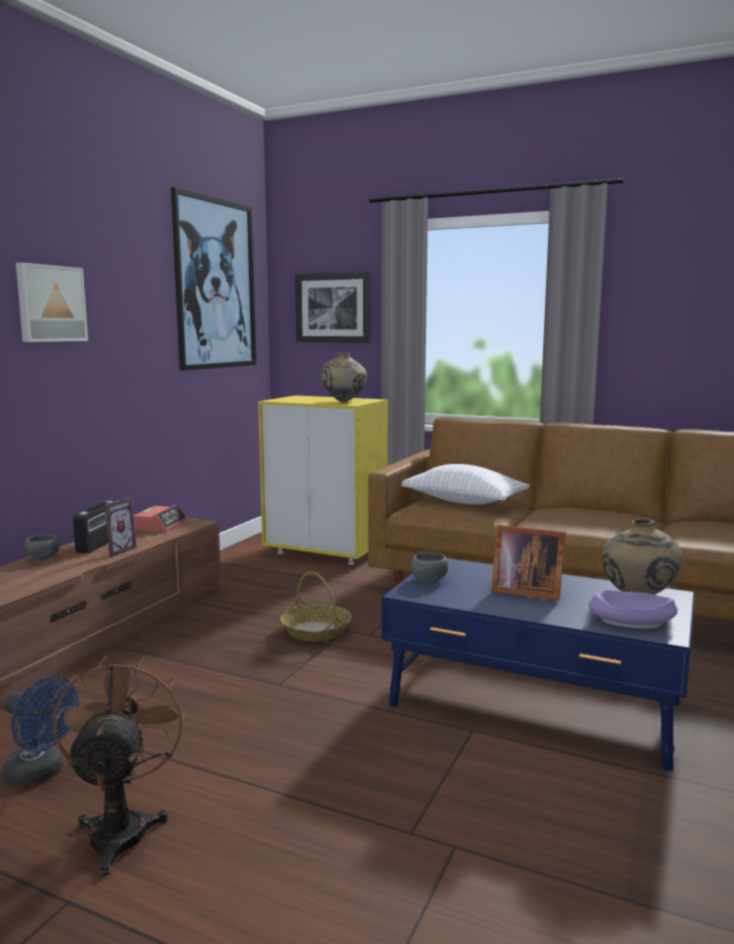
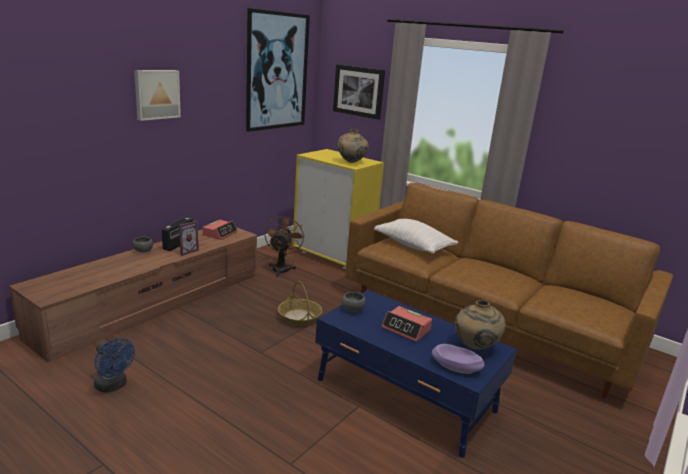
camera: 10 degrees right, 10 degrees up
brown fan [53,656,186,876] -> brown fan moved to [264,215,305,277]
picture frame [491,525,566,601] -> alarm clock [382,306,432,342]

